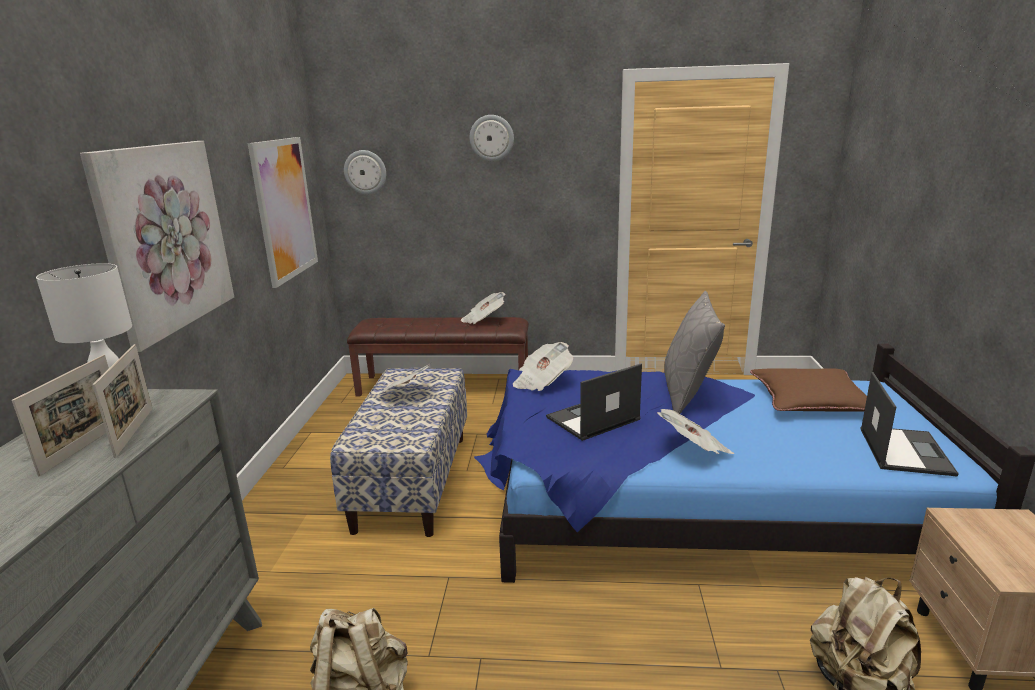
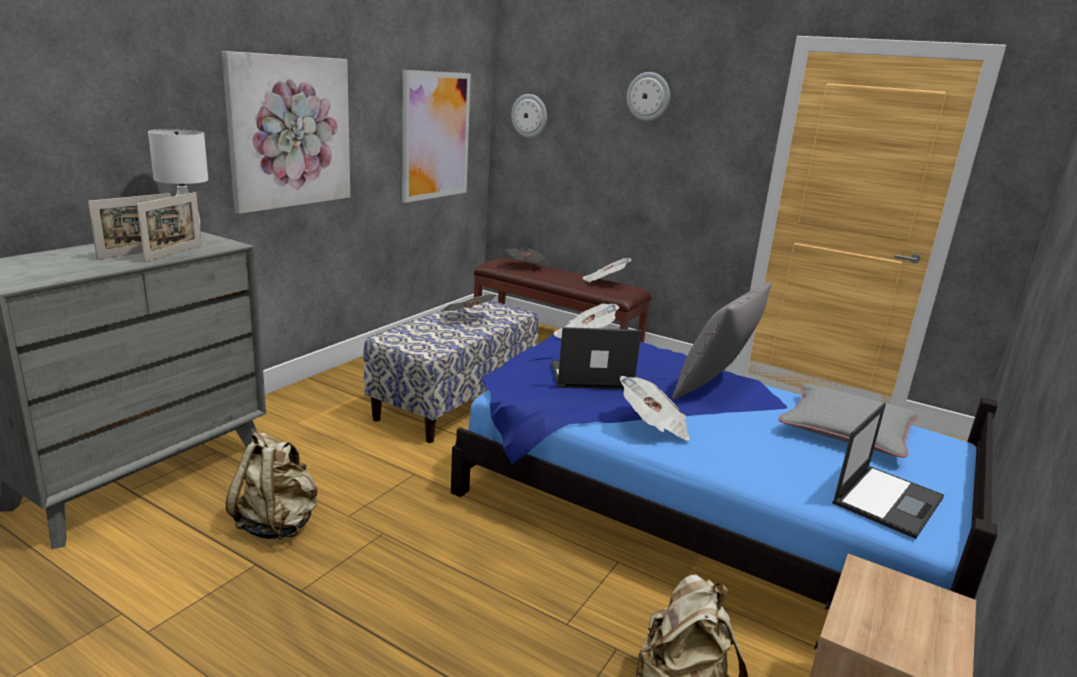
camera: 25 degrees right, 0 degrees up
brown pillow [750,368,867,412] -> grey pillow [778,384,919,458]
none -> newspaper [504,247,546,263]

